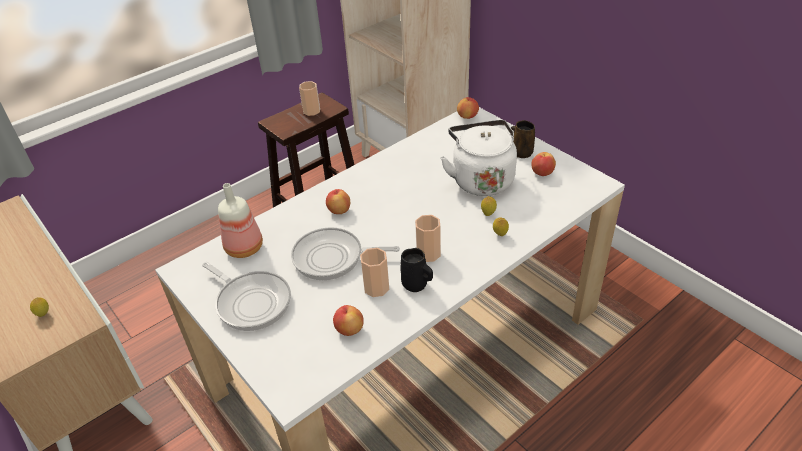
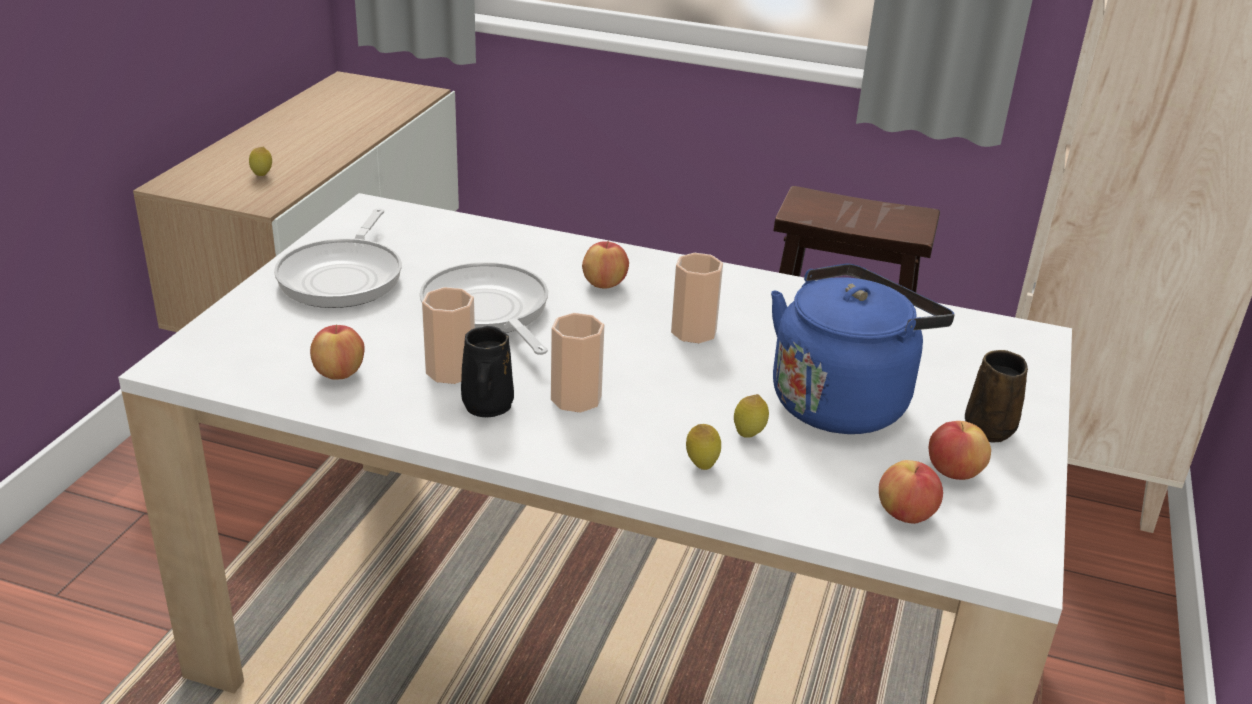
camera: 55 degrees right, 10 degrees down
bottle [218,183,263,258] -> none
cup [299,81,320,116] -> cup moved to [671,253,723,343]
white kettle [440,120,517,196] -> blue kettle [771,263,955,434]
apple [457,97,479,119] -> apple moved to [879,460,943,524]

